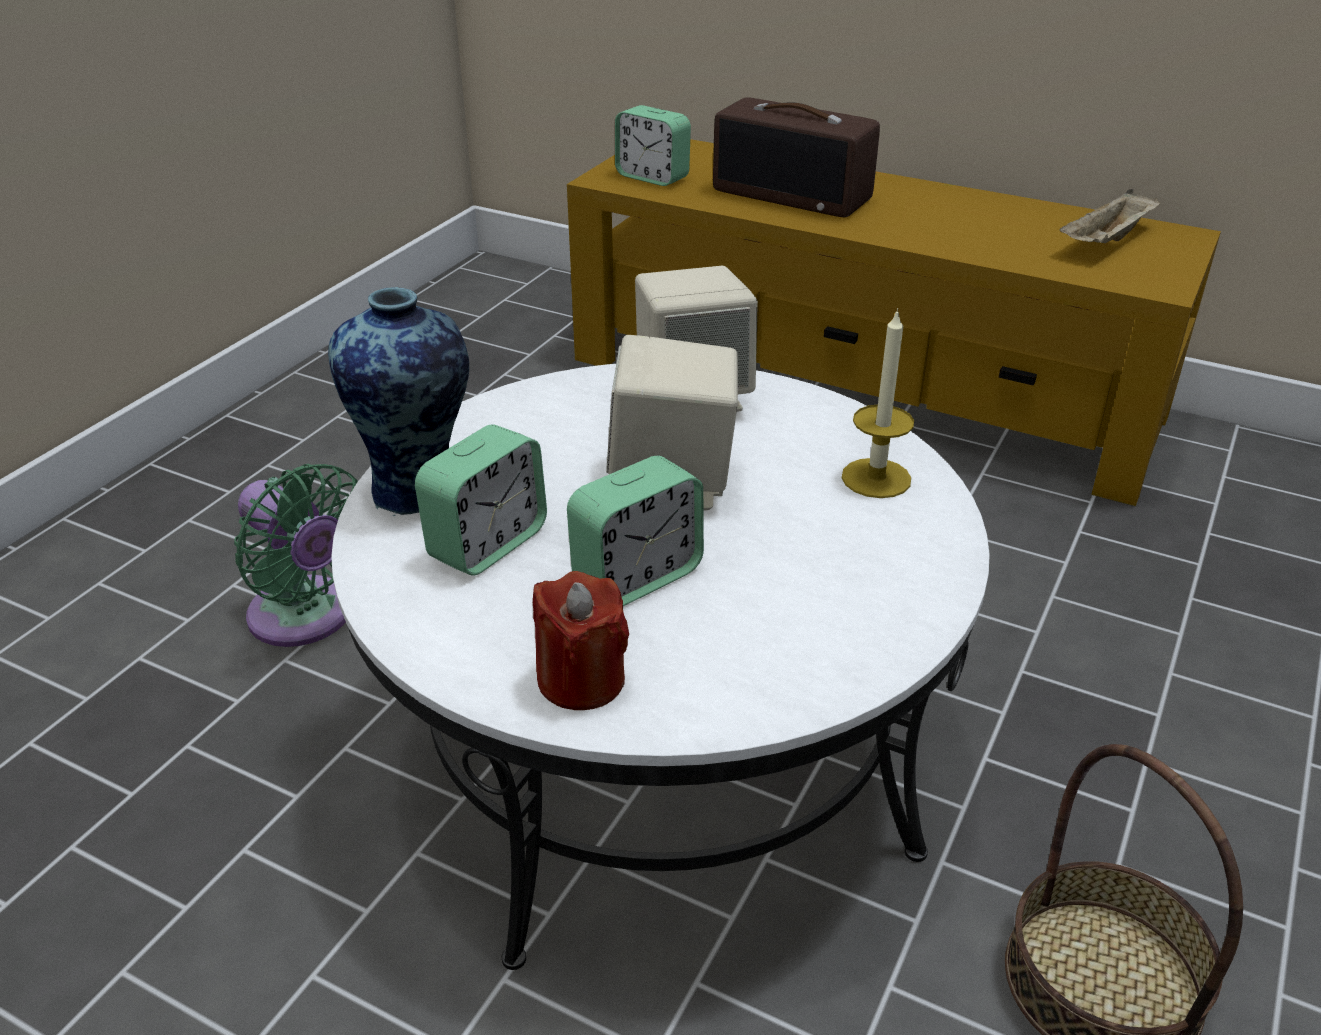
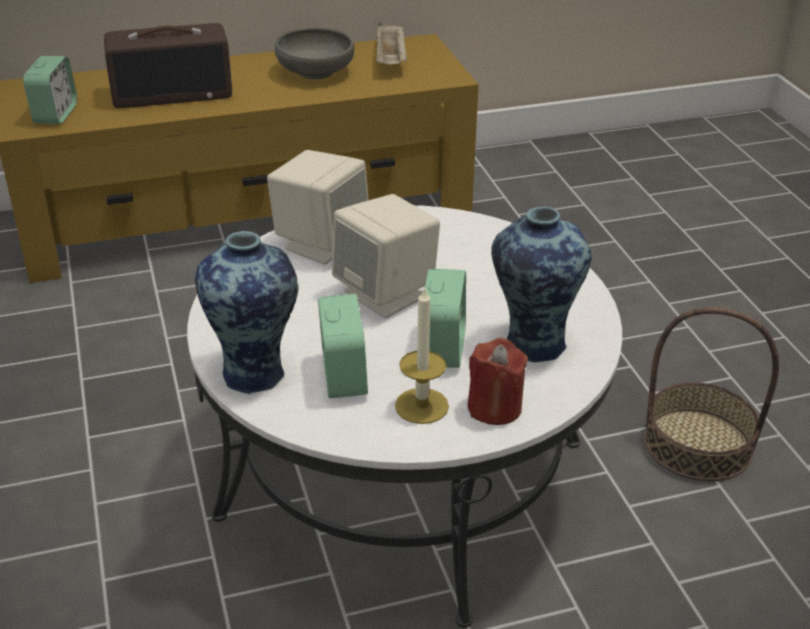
camera: 45 degrees left, 0 degrees up
green fan [234,464,358,647] -> none
alarm clock [615,105,691,186] -> alarm clock turned 75 degrees counterclockwise [23,56,77,124]
candle [842,308,914,498] -> candle moved to [395,286,449,424]
none -> grey bowl [275,27,354,79]
none -> vase [491,207,591,362]

